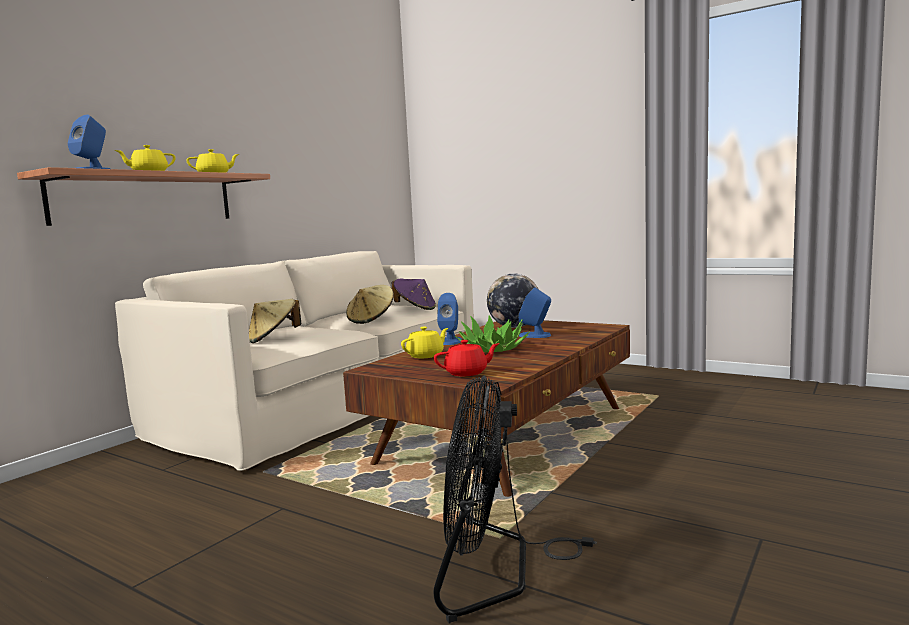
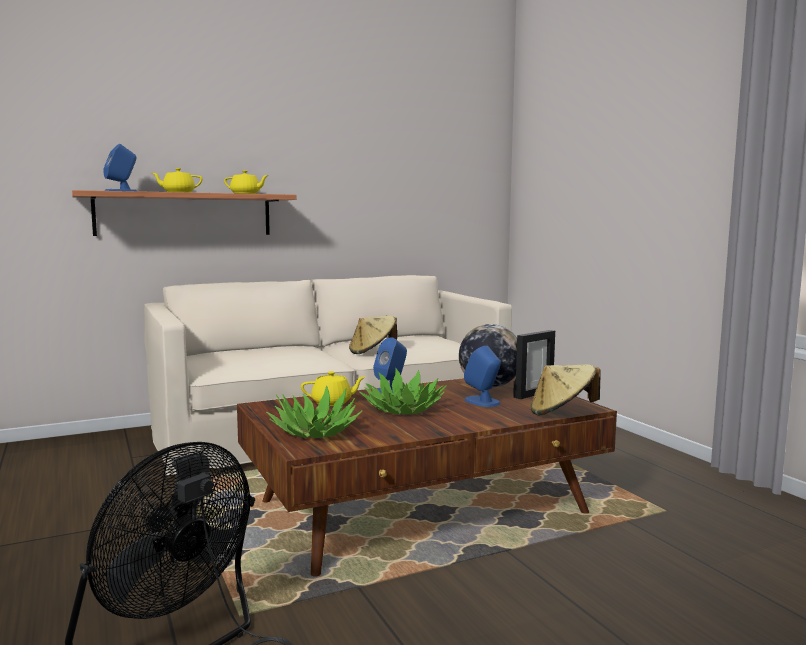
camera: 30 degrees right, 0 degrees up
beige hat [249,299,301,343] -> beige hat moved to [530,364,601,415]
purple hat [392,279,436,310] -> none
red teapot [434,340,500,376] -> potted plant [266,385,362,438]
none -> picture frame [513,330,555,399]

